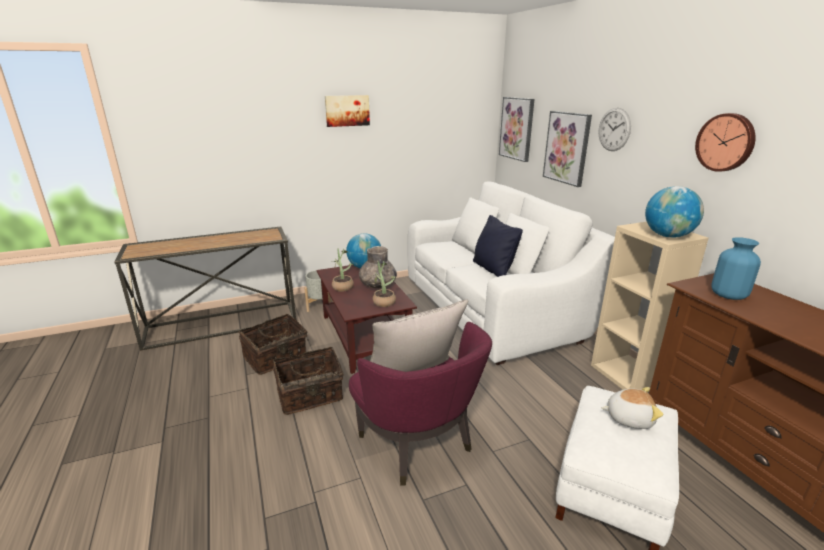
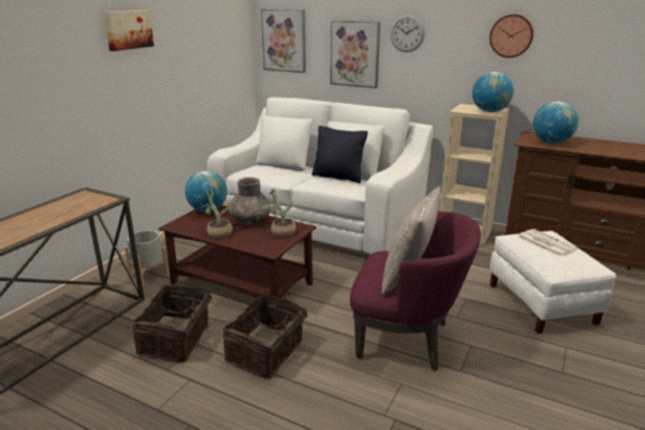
camera: 40 degrees left, 0 degrees up
plush toy [602,387,664,429] -> newspaper [518,229,578,257]
blue vase [711,237,761,300] -> globe [533,101,578,143]

